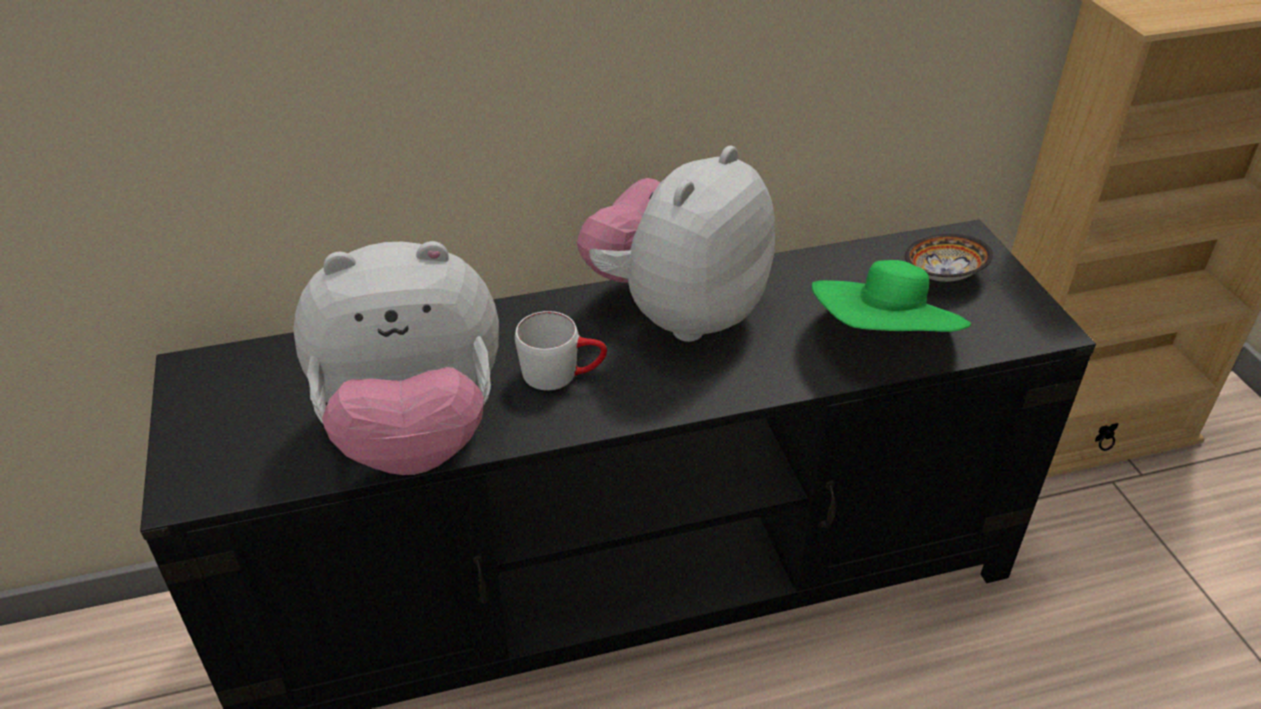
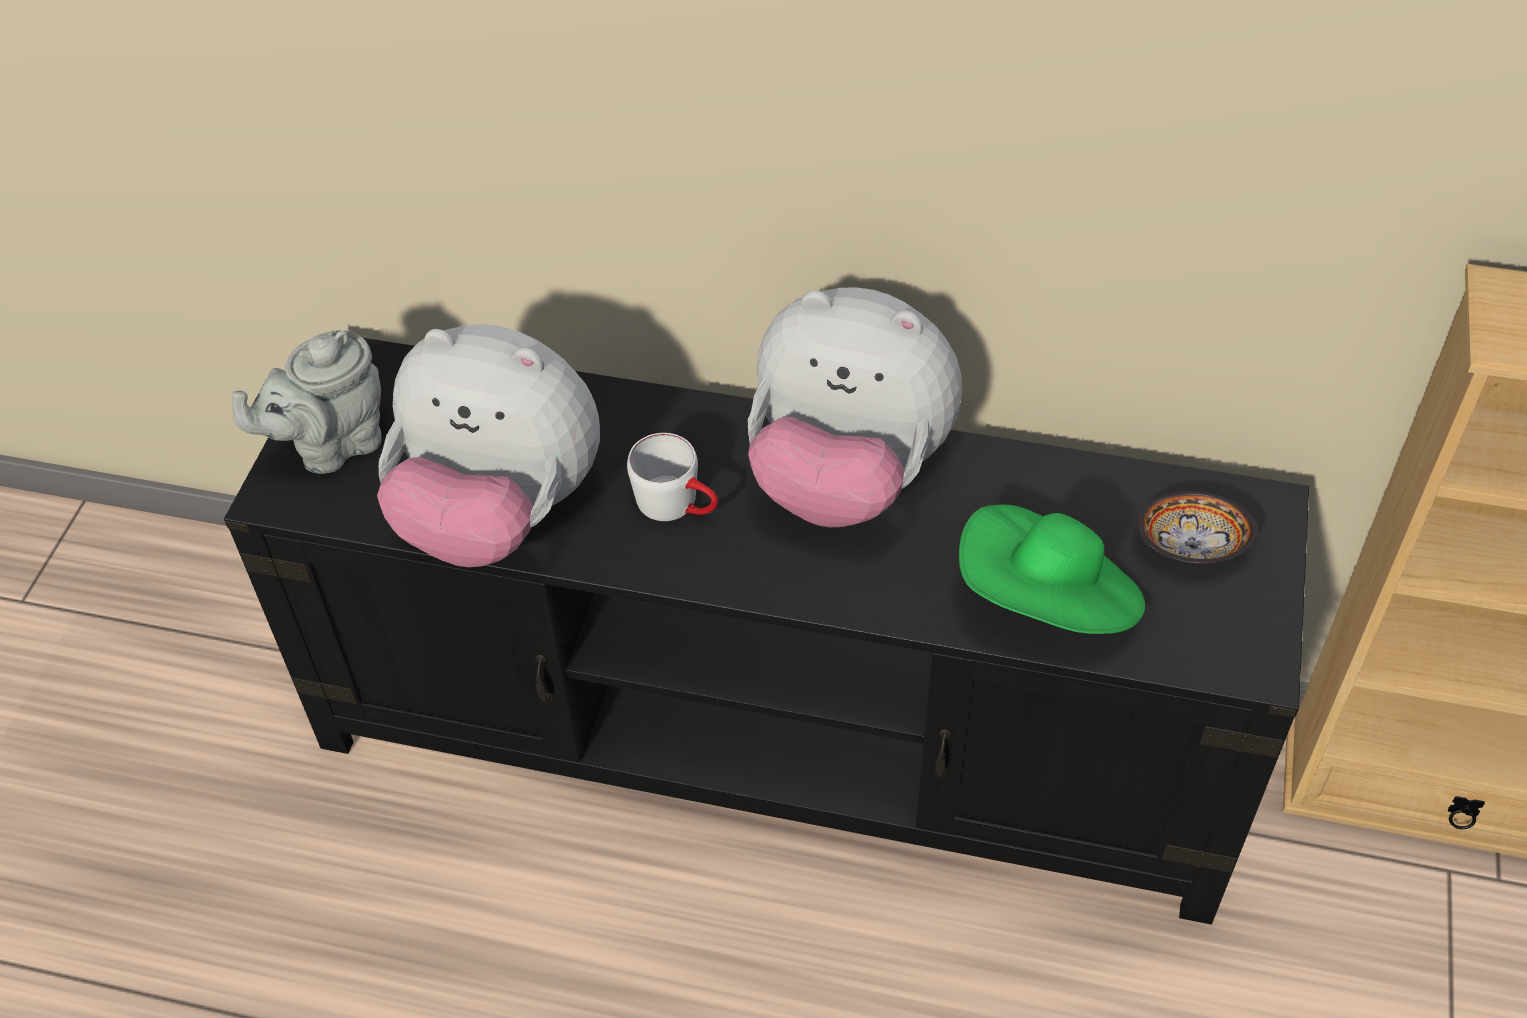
camera: 30 degrees right, 10 degrees up
plush toy [577,146,775,342] -> plush toy turned 135 degrees counterclockwise [748,287,962,528]
none -> grey teapot [232,330,382,474]

